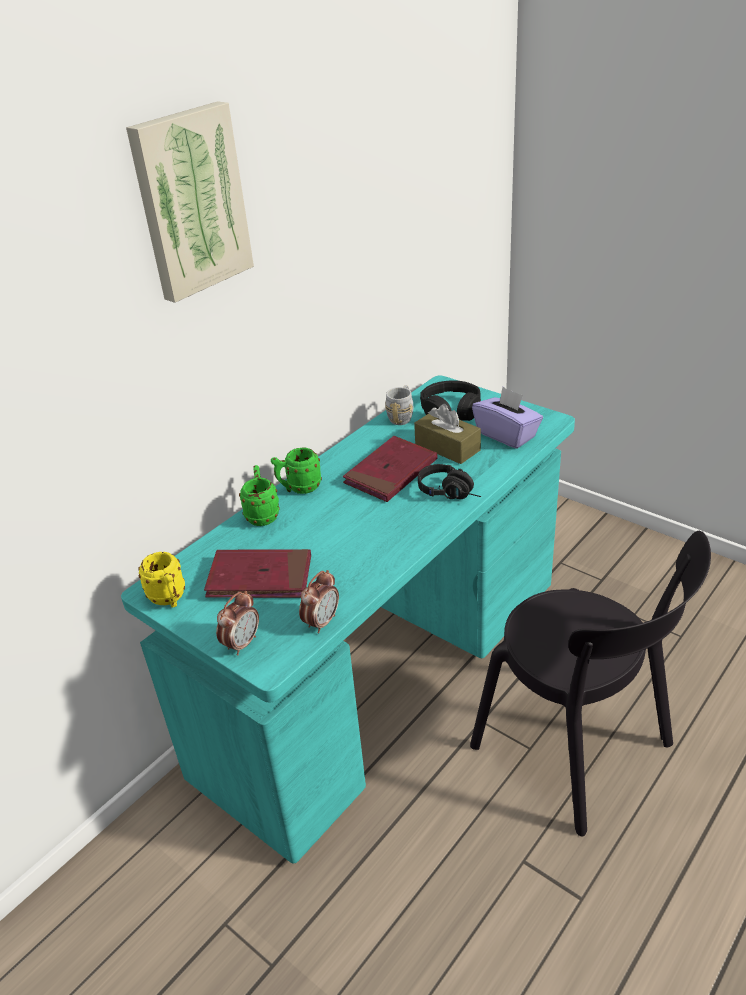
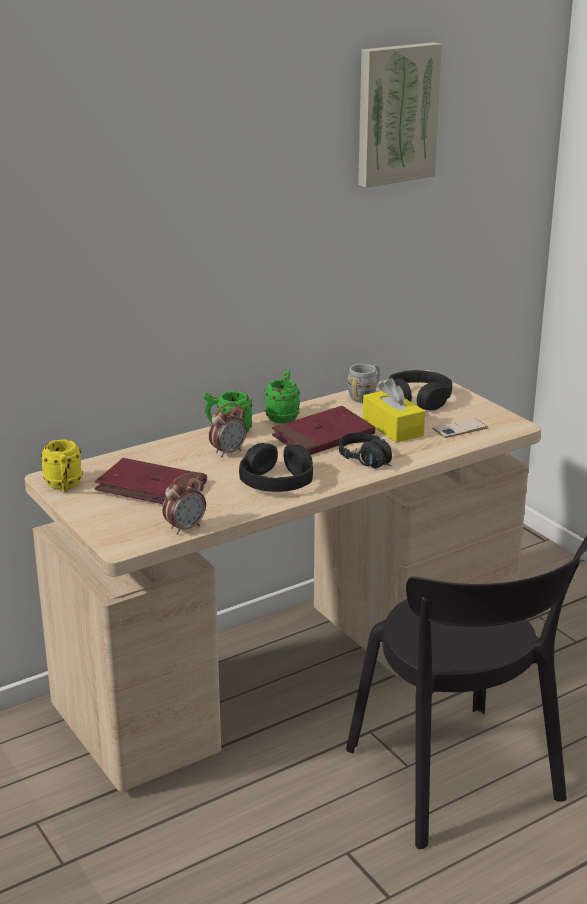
camera: 15 degrees right, 10 degrees down
turquoise desk [121,376,575,863] -> beige desk [25,370,541,792]
picture [126,101,254,303] -> picture moved to [358,42,442,188]
alarm clock [216,591,259,656] -> alarm clock moved to [209,403,247,457]
green mug [239,465,280,526] -> green mug moved to [265,370,300,424]
brown tissue box [414,404,481,464] -> yellow tissue box [363,378,425,443]
purple tissue box [472,387,543,449] -> phone [432,418,488,438]
none -> black headphones [239,443,313,492]

